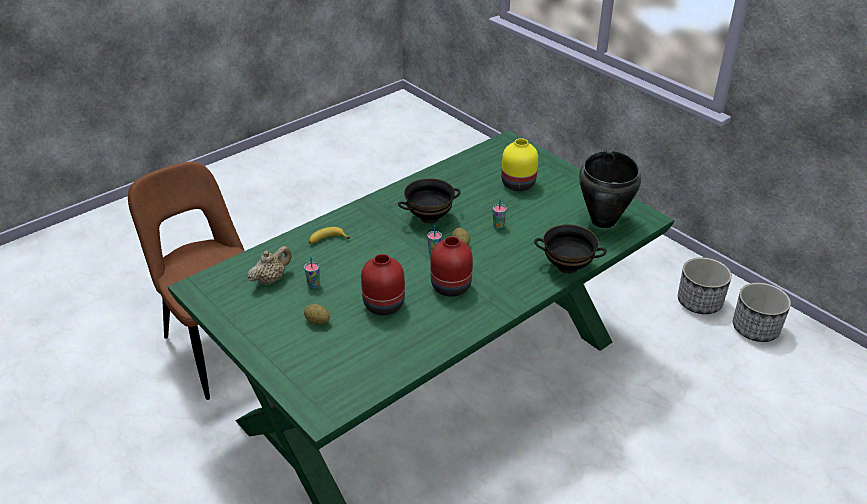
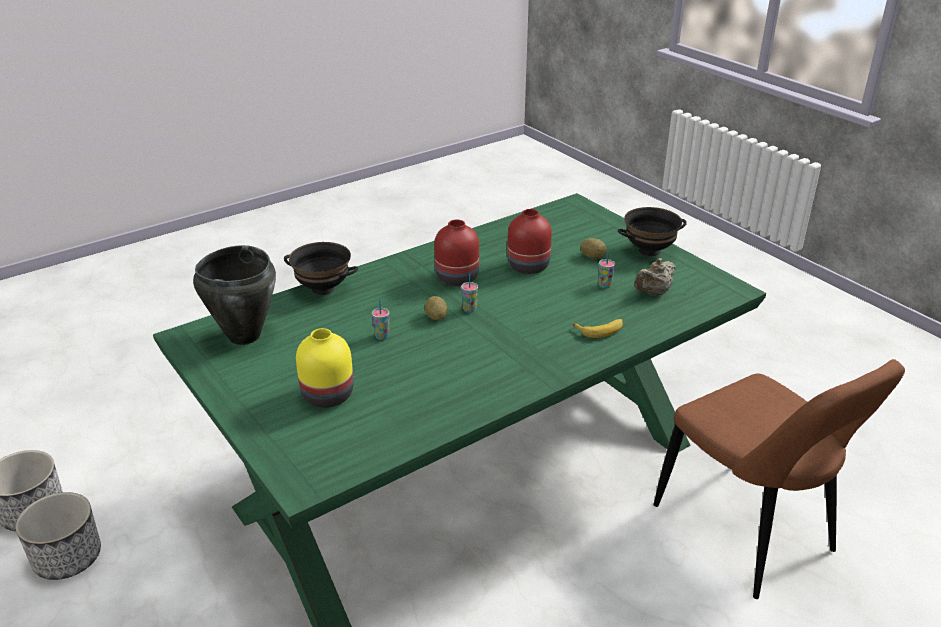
camera: 175 degrees left, 5 degrees down
black bowl [398,178,461,224] -> black bowl moved to [618,207,687,256]

